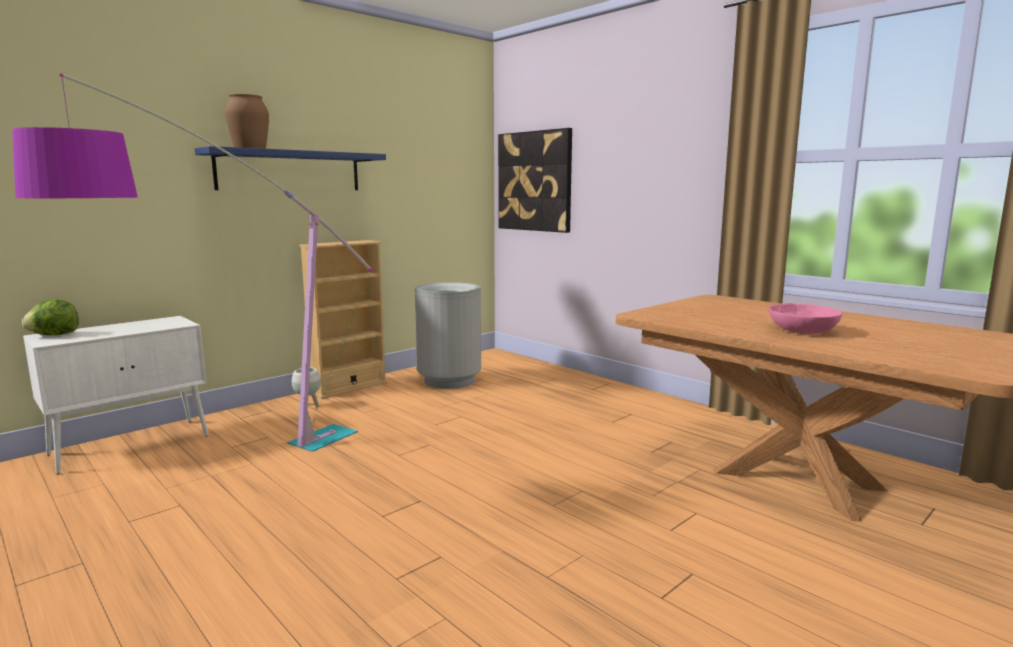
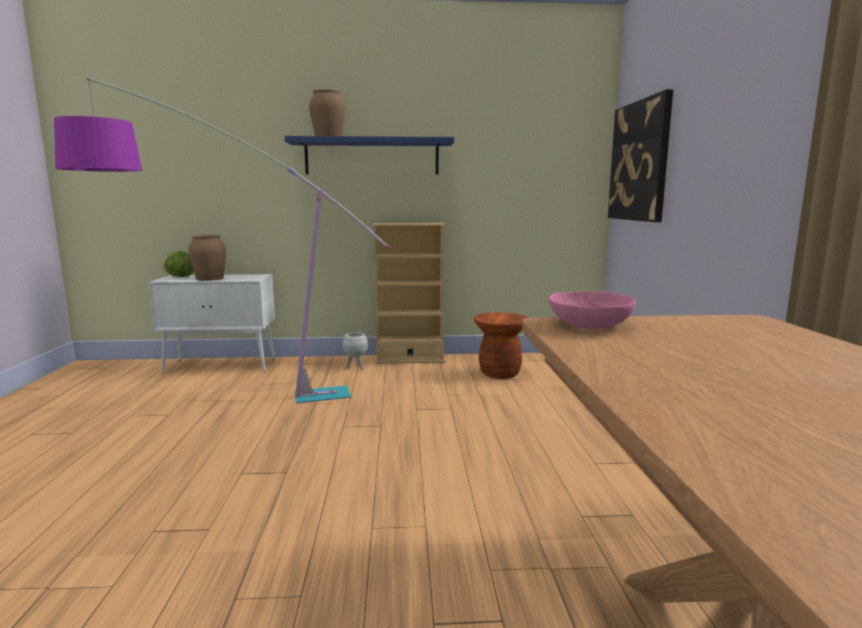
camera: 40 degrees right, 0 degrees up
grey trash can [415,282,481,389] -> brown stool [474,312,528,379]
pink bowl [768,303,842,334] -> pink bowl moved to [548,291,636,329]
none -> brown vase [189,235,226,281]

